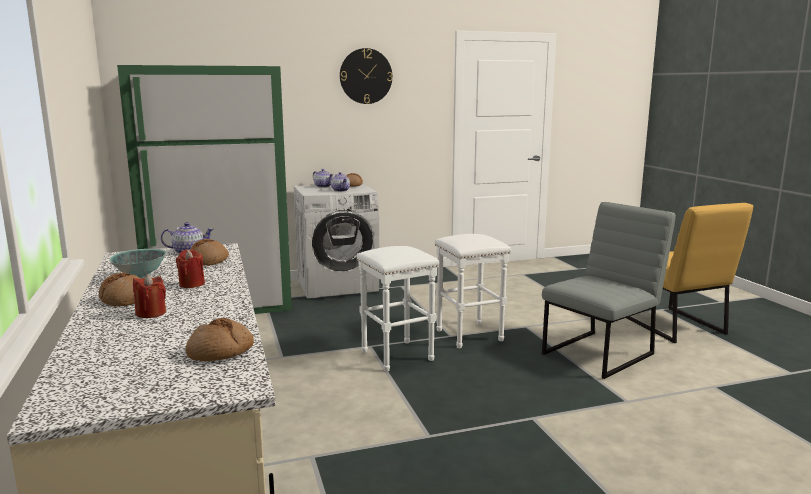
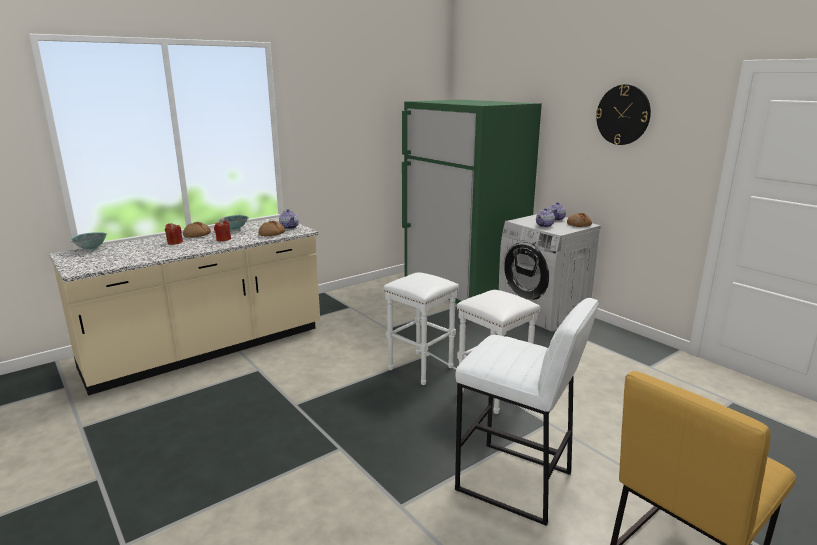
camera: 70 degrees right, 5 degrees up
bread [186,318,254,361] -> none
grey chair [542,202,676,379] -> white stool [455,298,599,526]
none -> bowl [70,232,107,252]

